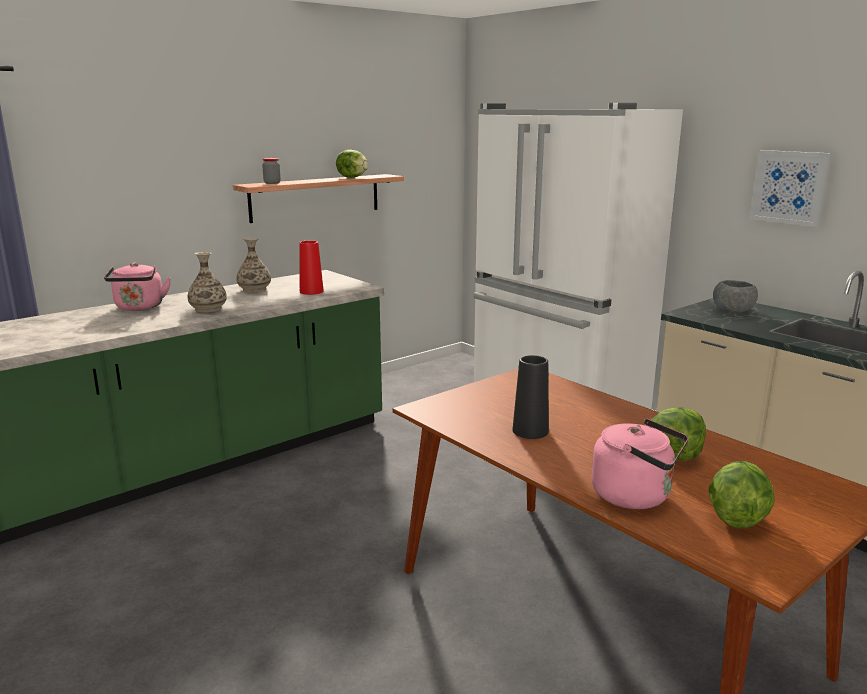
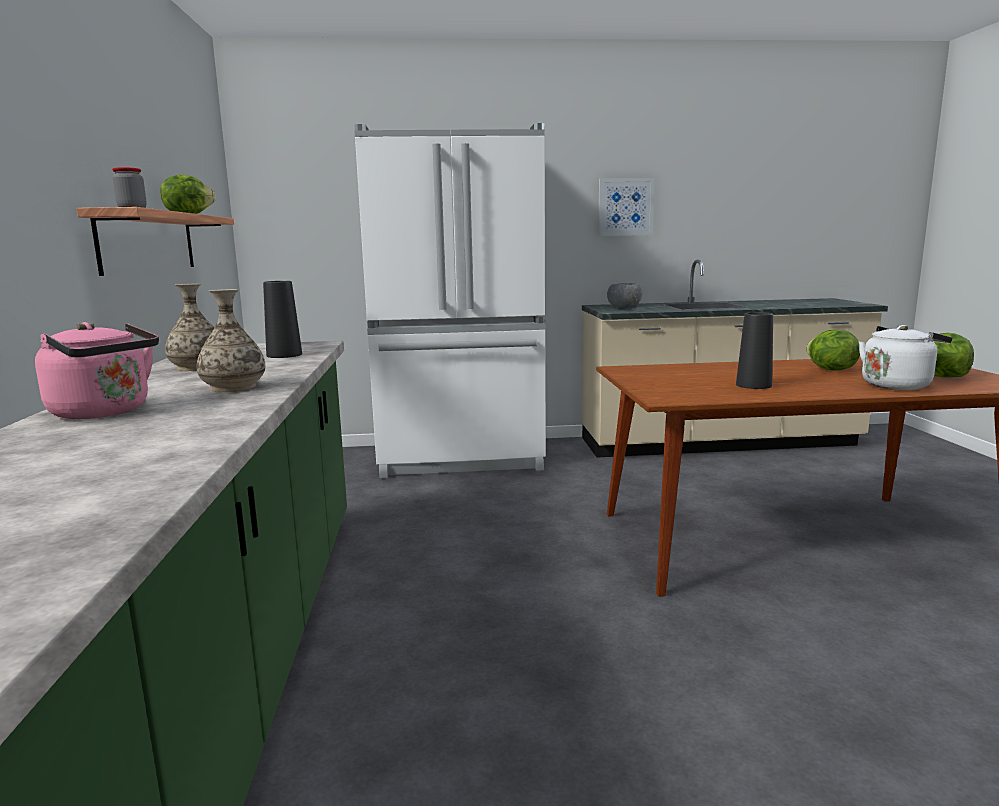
camera: 55 degrees left, 5 degrees down
red vase [299,241,324,295] -> black vase [263,281,302,358]
pink kettle [592,419,688,509] -> white kettle [859,325,952,390]

